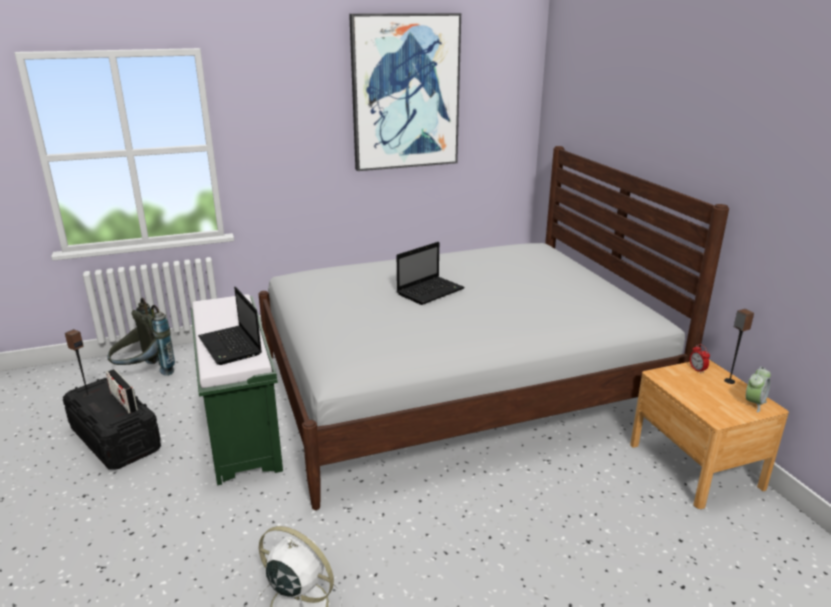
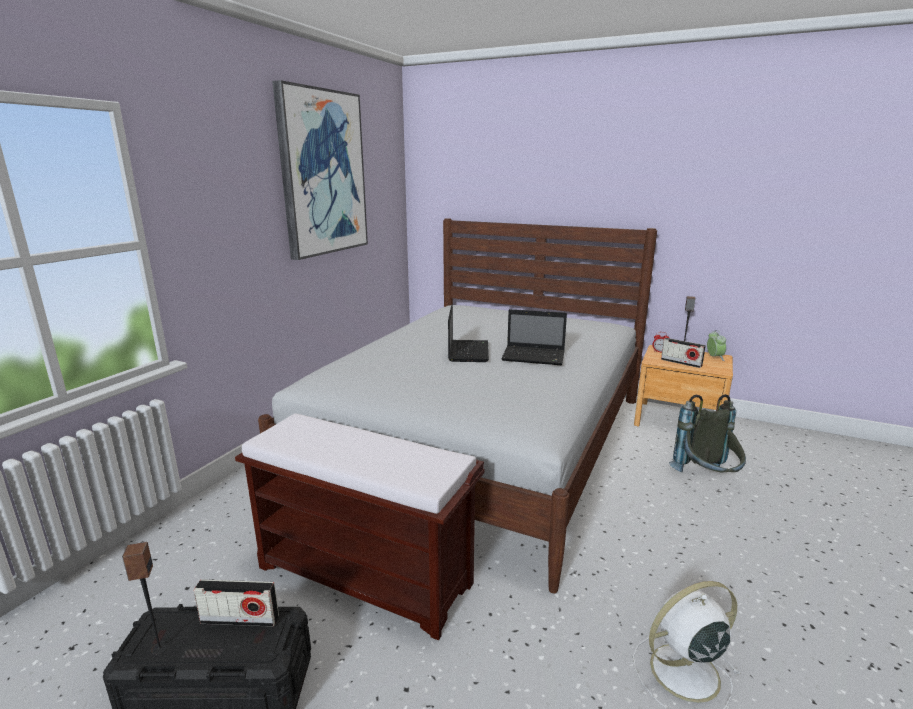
camera: 45 degrees left, 5 degrees down
grey backpack [107,298,175,376] -> grey backpack moved to [669,394,746,472]
green bench [191,294,283,485] -> brown bench [235,413,484,640]
laptop [198,287,262,365] -> laptop moved to [501,309,567,365]
none -> radio [661,338,706,368]

